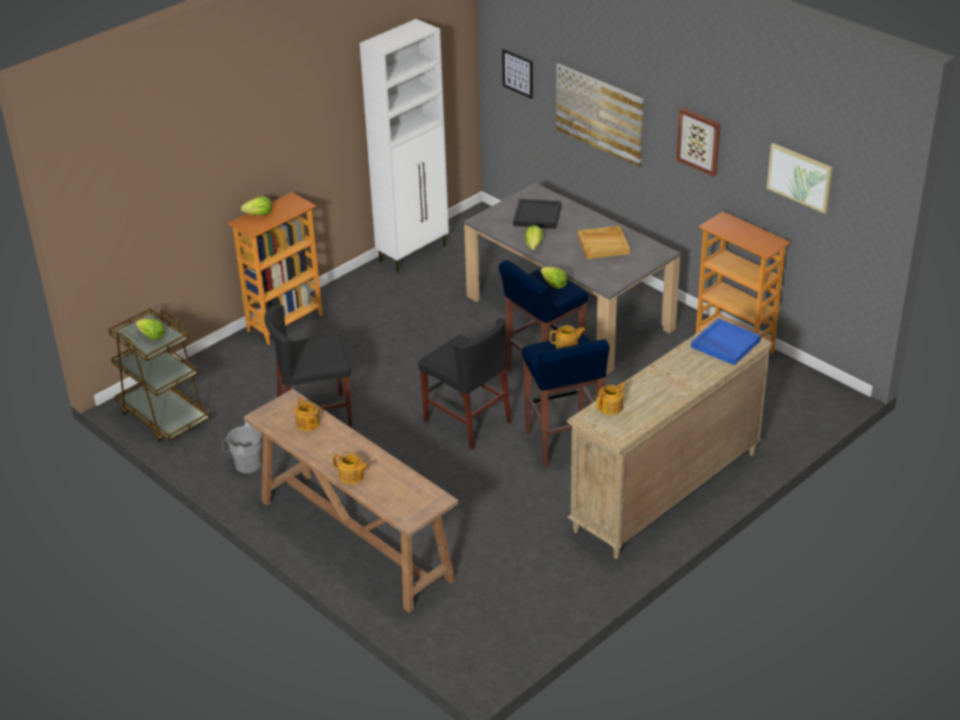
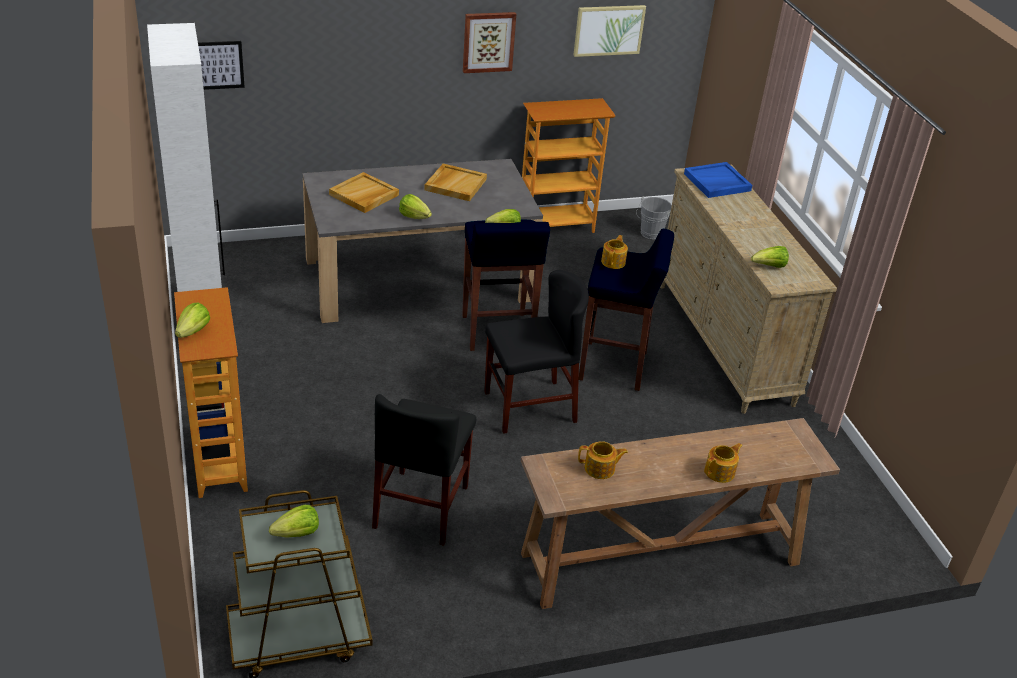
camera: 65 degrees left, 0 degrees up
grey bucket [222,423,261,473] -> grey bucket moved to [636,196,672,239]
black tray [513,199,561,229] -> beige tray [329,172,399,213]
picture [556,63,644,167] -> none
teapot [596,382,626,415] -> lettuce [751,246,789,268]

